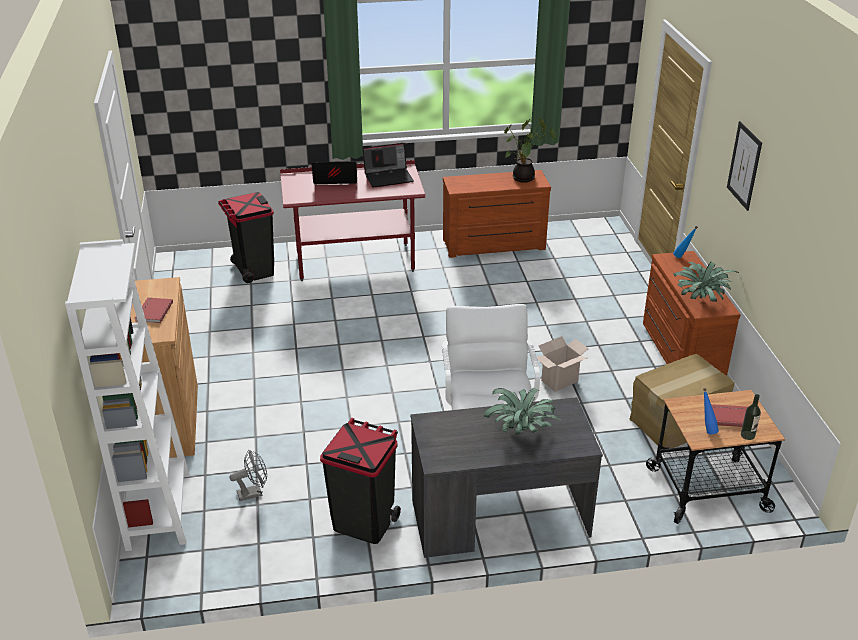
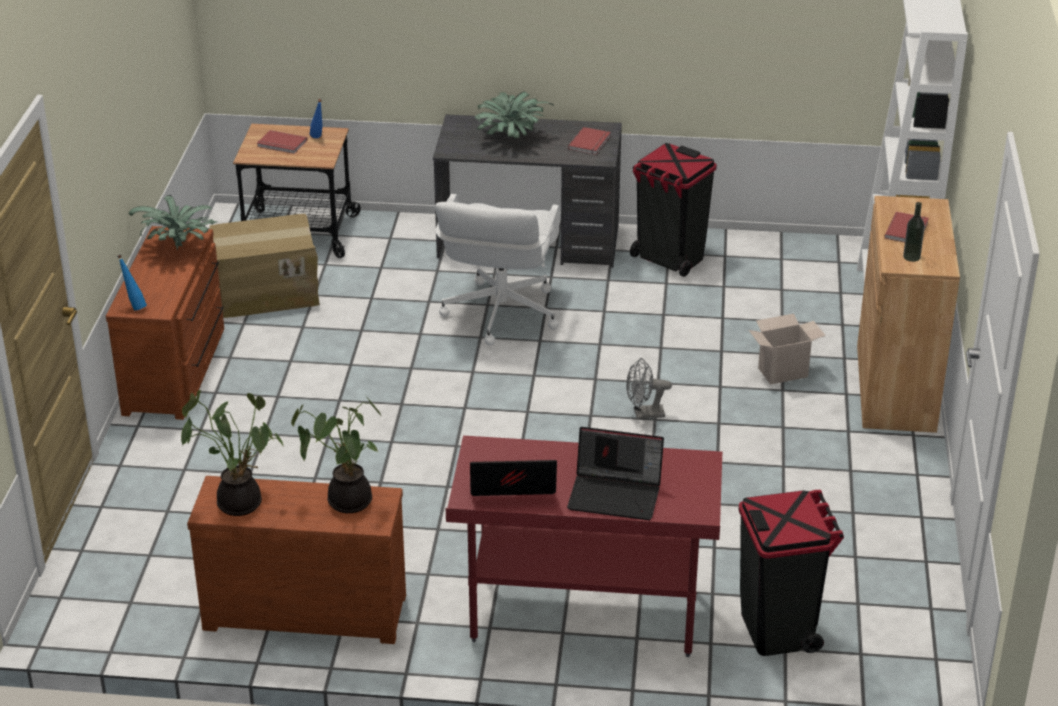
camera: 165 degrees left, 0 degrees up
grey fan [230,450,267,501] -> grey fan moved to [626,358,672,419]
cardboard box [537,336,589,392] -> cardboard box moved to [749,314,826,385]
picture [727,121,762,211] -> none
bottle [741,394,761,440] -> bottle moved to [903,202,925,262]
none -> potted plant [291,395,383,513]
none -> red book [568,127,611,155]

